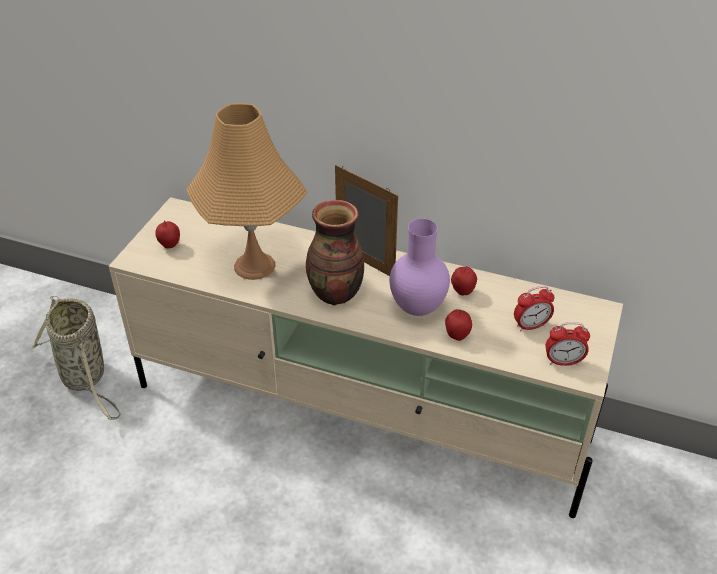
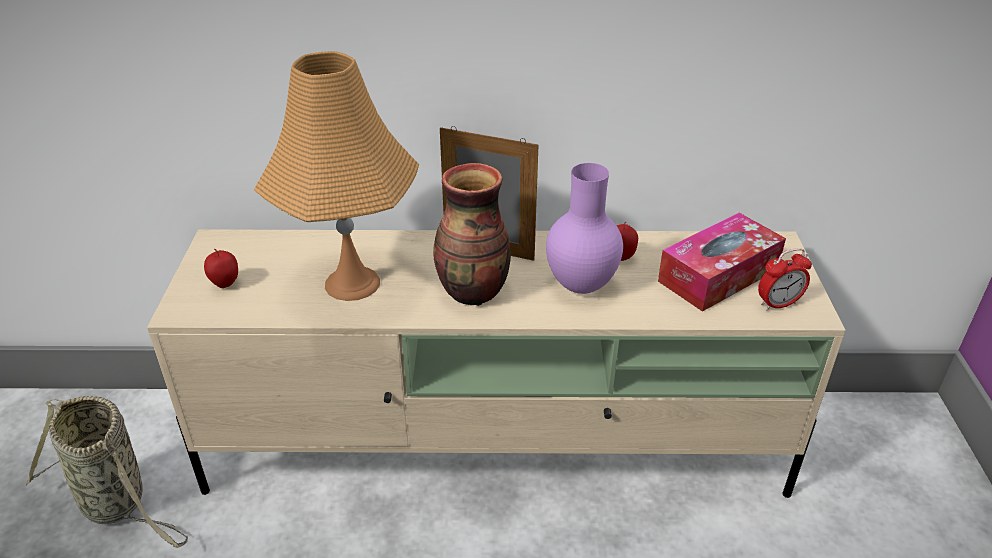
camera: 20 degrees left, 5 degrees down
apple [445,309,472,341] -> none
alarm clock [514,286,555,331] -> tissue box [658,213,786,312]

